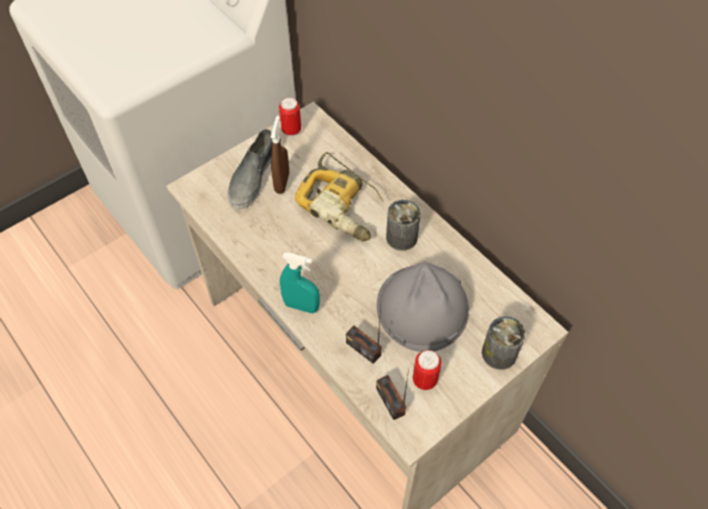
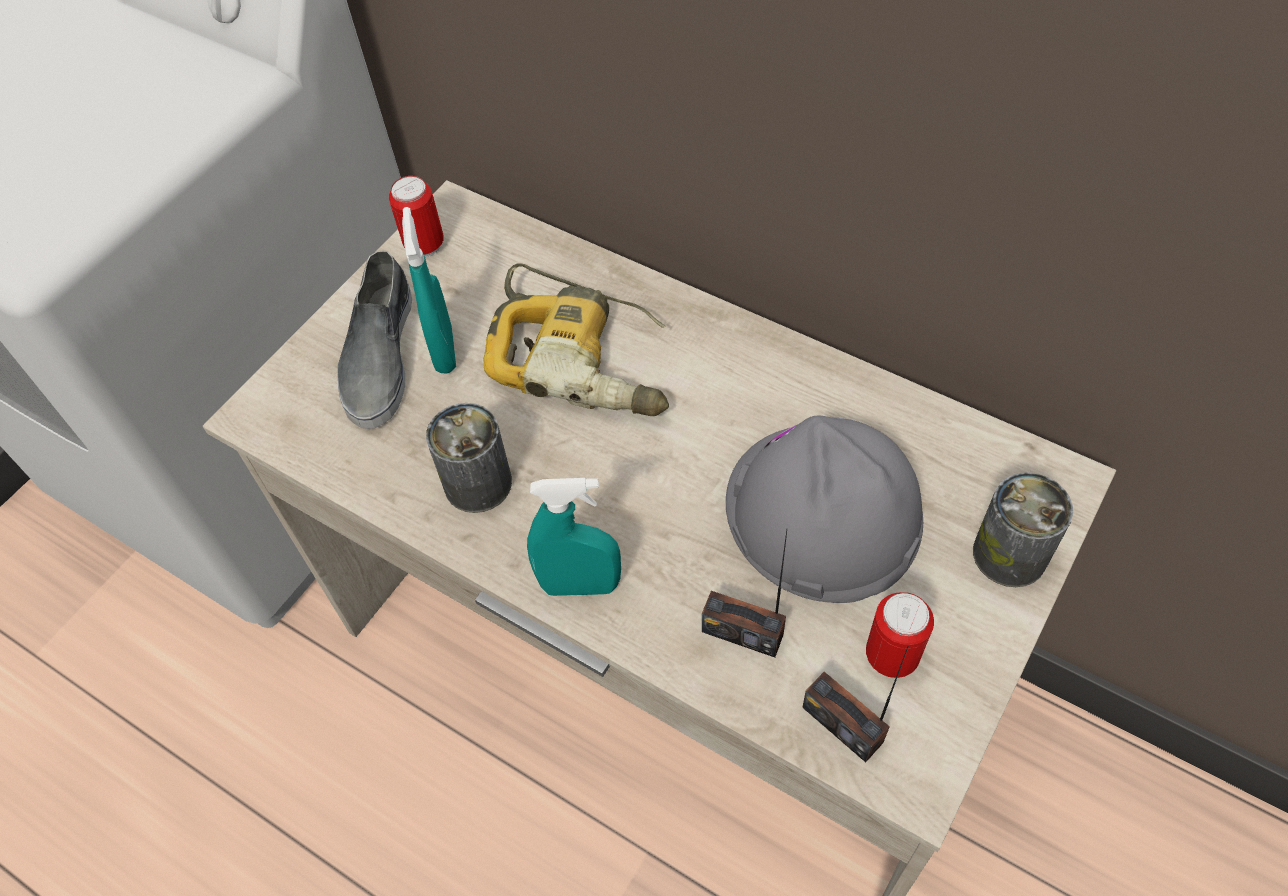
camera: 15 degrees left, 0 degrees up
brown spray bottle [271,116,289,194] -> turquoise spray bottle [402,207,456,373]
can [386,199,421,251] -> can moved to [426,403,512,513]

